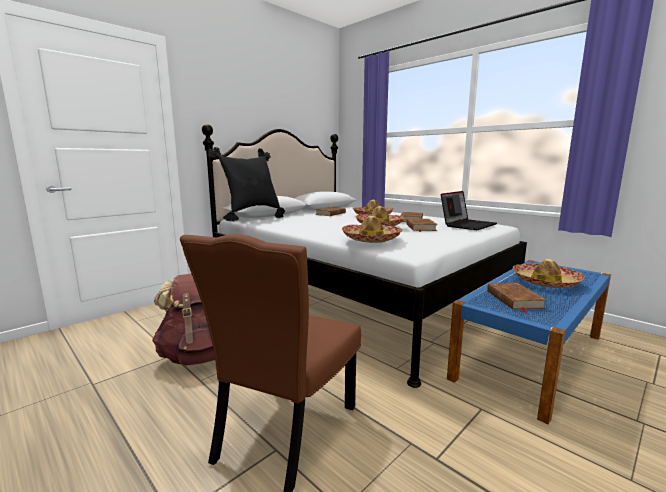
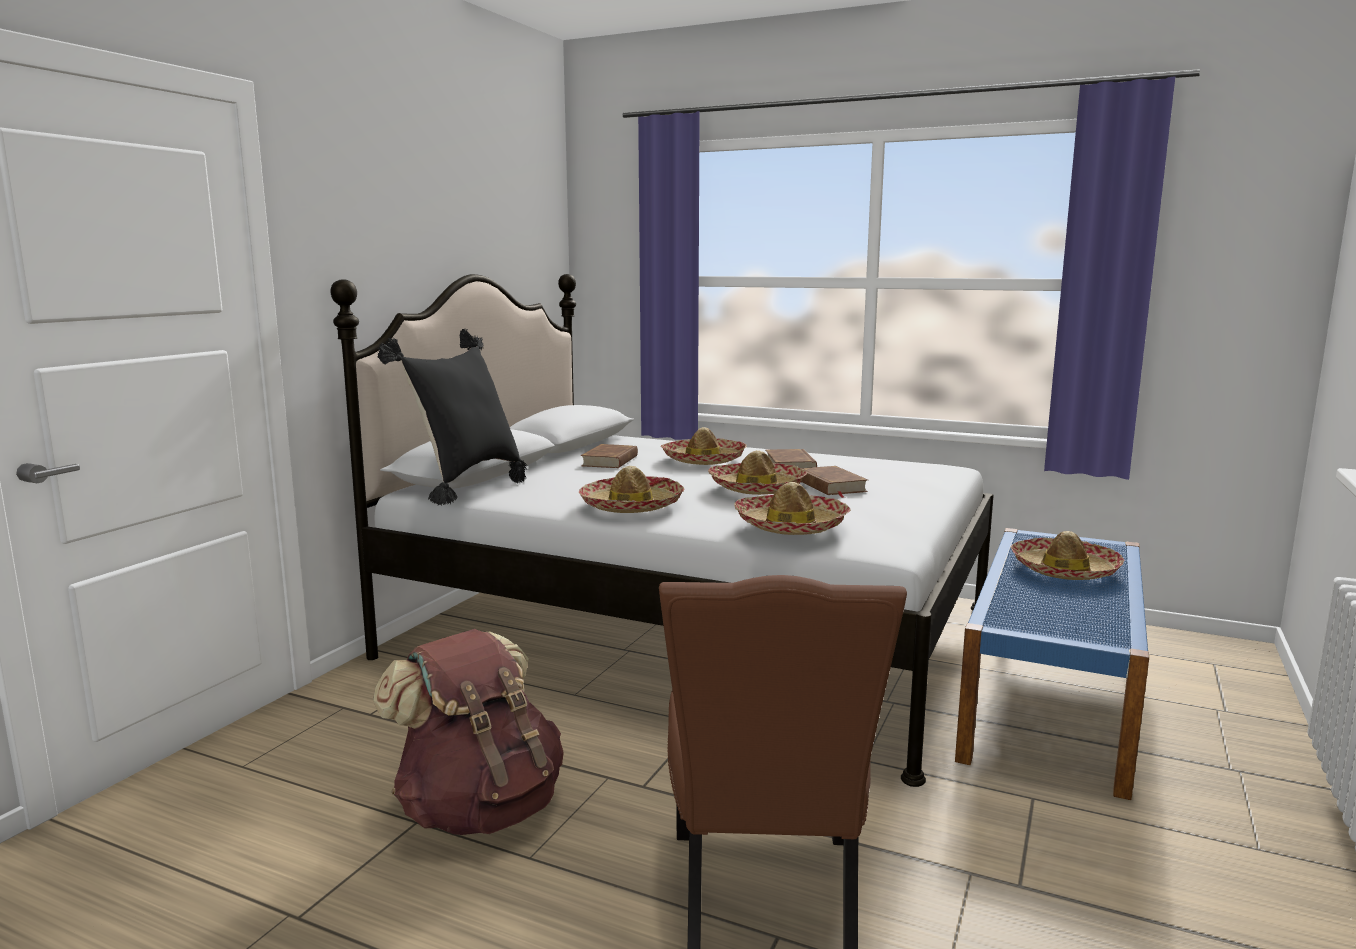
camera: 20 degrees left, 0 degrees up
laptop [441,191,497,230] -> none
brown book [487,283,547,314] -> none
none -> hat [579,466,684,513]

